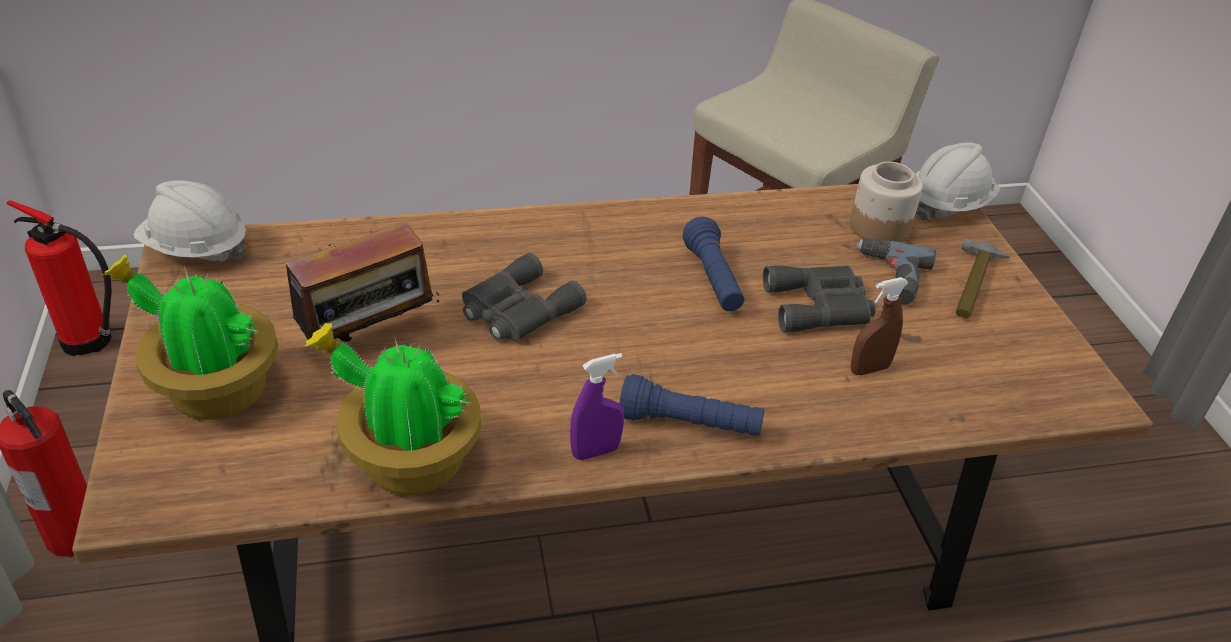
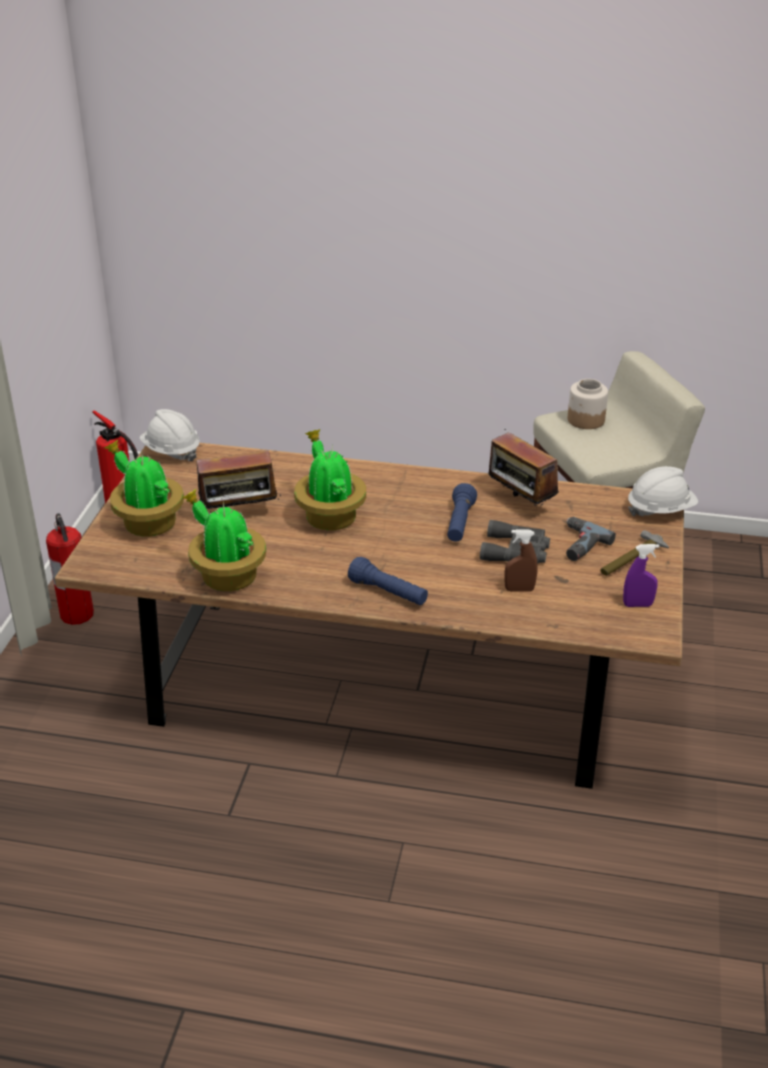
camera: 25 degrees right, 5 degrees down
grey binoculars [462,253,586,341] -> potted plant [294,429,366,530]
purple spray bottle [570,353,624,460] -> purple spray bottle moved to [623,544,659,607]
jar [850,162,923,242] -> jar moved to [568,379,608,429]
none -> radio [488,429,559,506]

